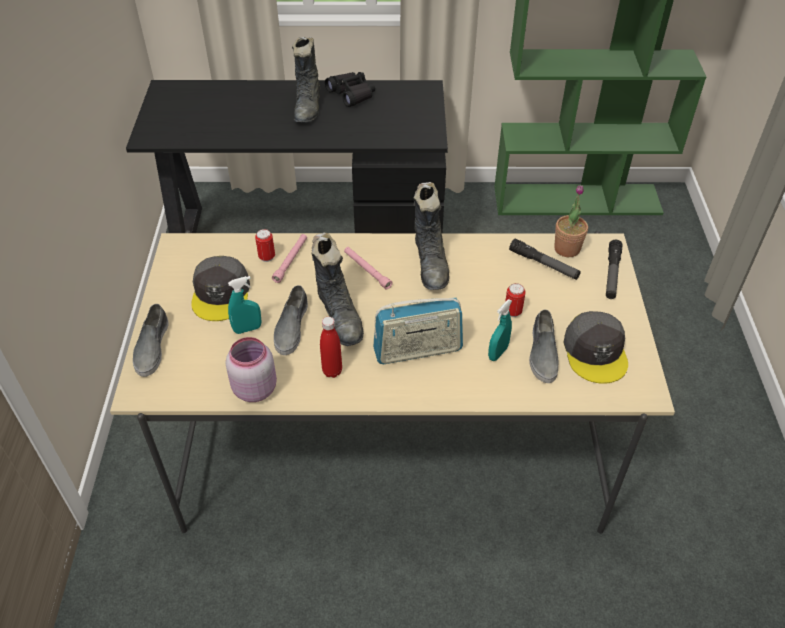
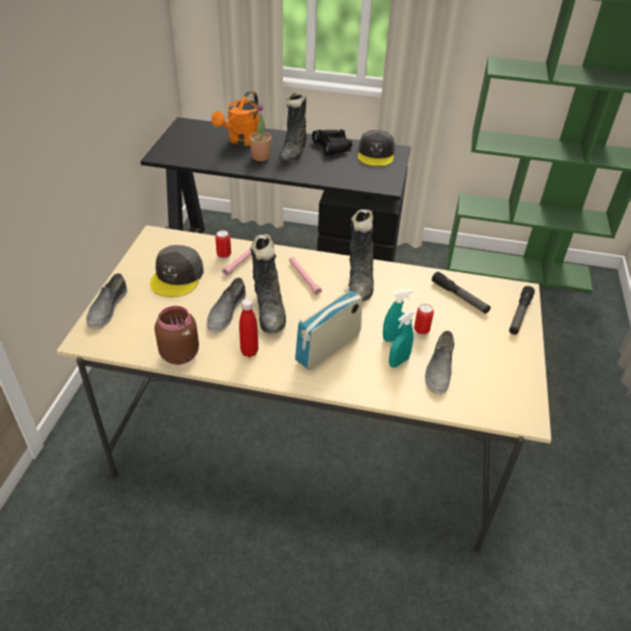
camera: 10 degrees right, 5 degrees down
pink jar [226,337,277,402] -> brown jar [154,306,199,365]
turquoise spray bottle [228,276,261,334] -> turquoise spray bottle moved to [383,290,414,342]
radio [373,297,463,364] -> radio turned 135 degrees clockwise [295,287,362,370]
potted plant [554,185,588,257] -> potted plant moved to [249,104,272,161]
grey cap [563,311,628,384] -> grey cap moved to [358,130,395,166]
none -> orange watering can [211,91,259,146]

